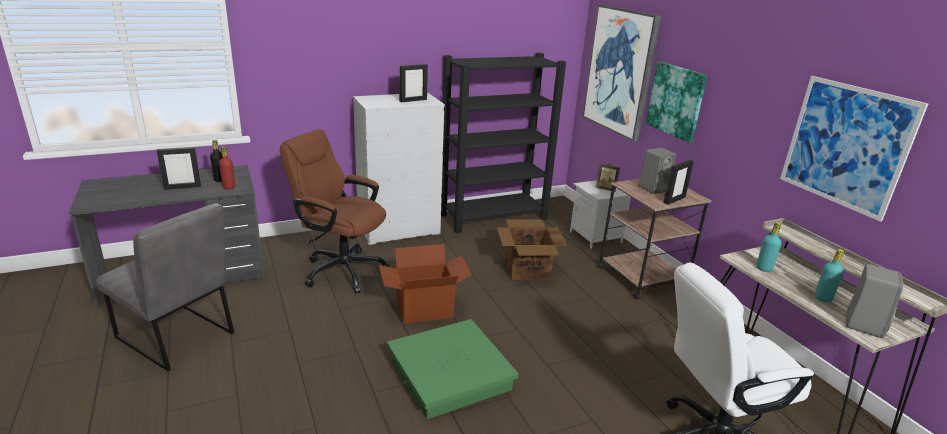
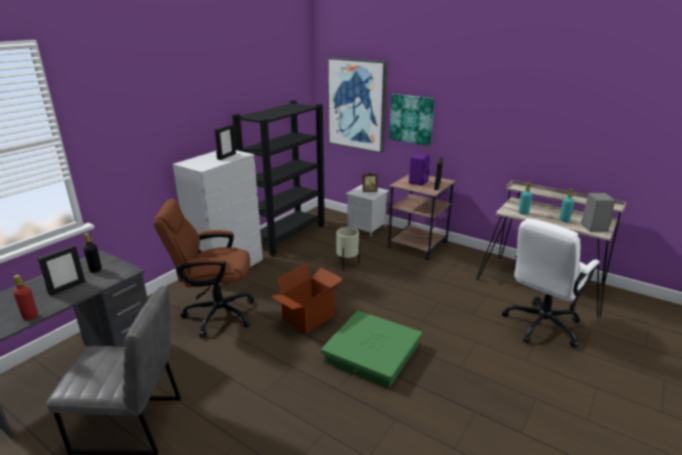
camera: 30 degrees left, 0 degrees up
red bottle [219,146,235,190] -> red bottle moved to [13,275,38,320]
cardboard box [497,220,567,280] -> beige planter [336,227,360,271]
grey speaker [639,148,676,194] -> purple speaker [409,153,430,186]
picture [780,76,928,222] -> none

